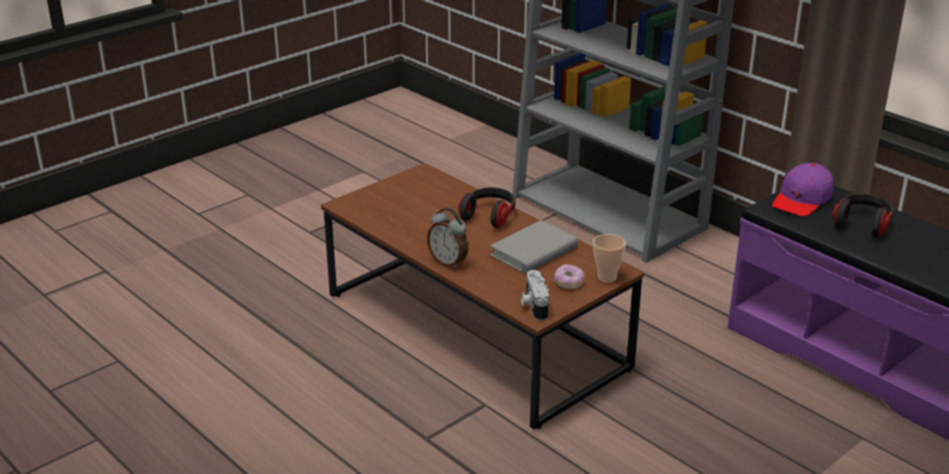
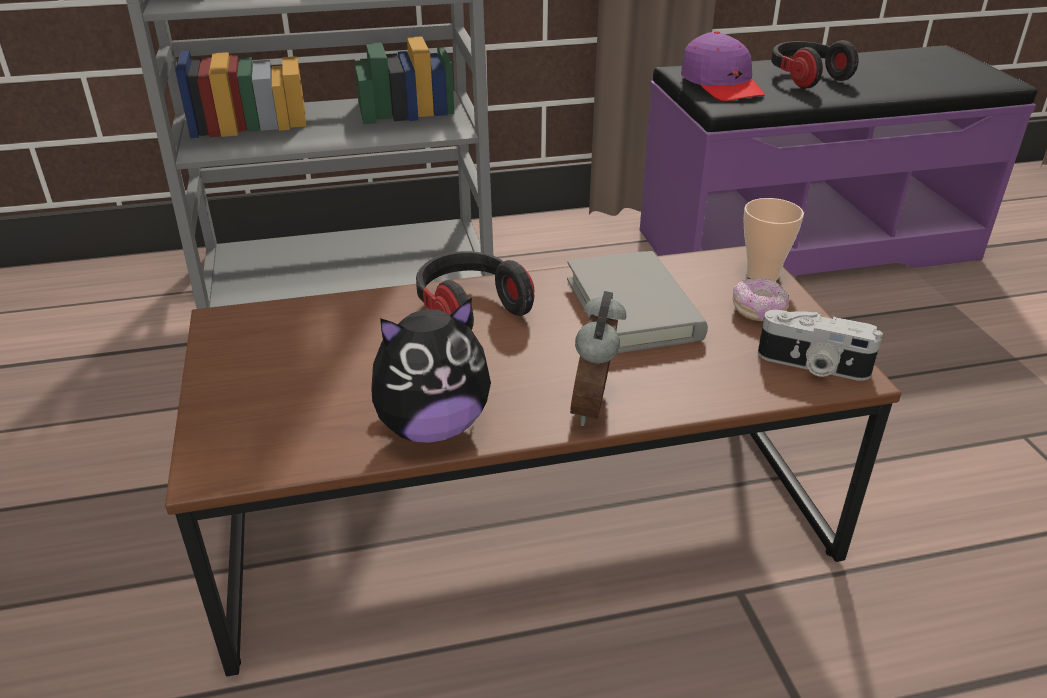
camera: 60 degrees left, 5 degrees up
alarm clock [427,208,468,269] -> alarm clock turned 120 degrees clockwise [570,291,626,426]
none -> plush toy [371,298,491,443]

